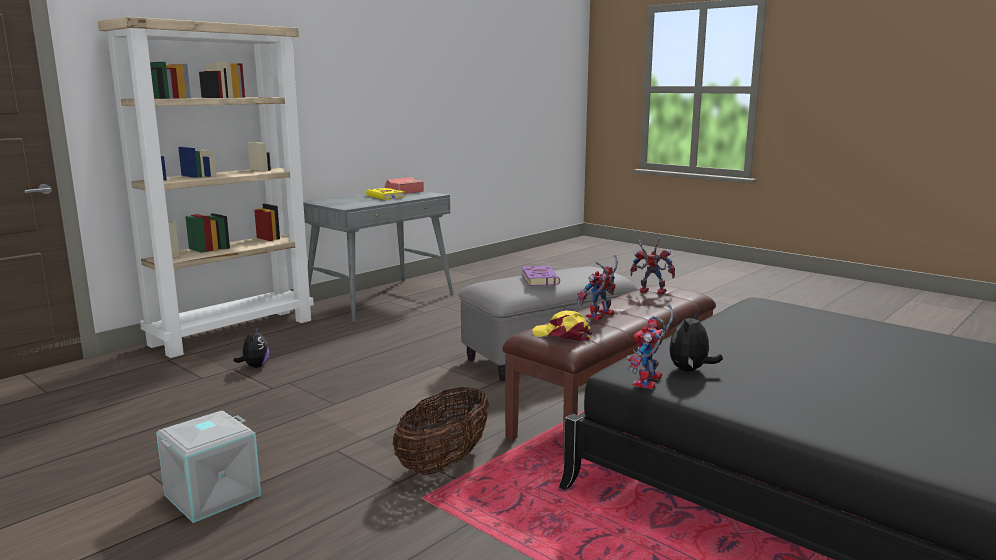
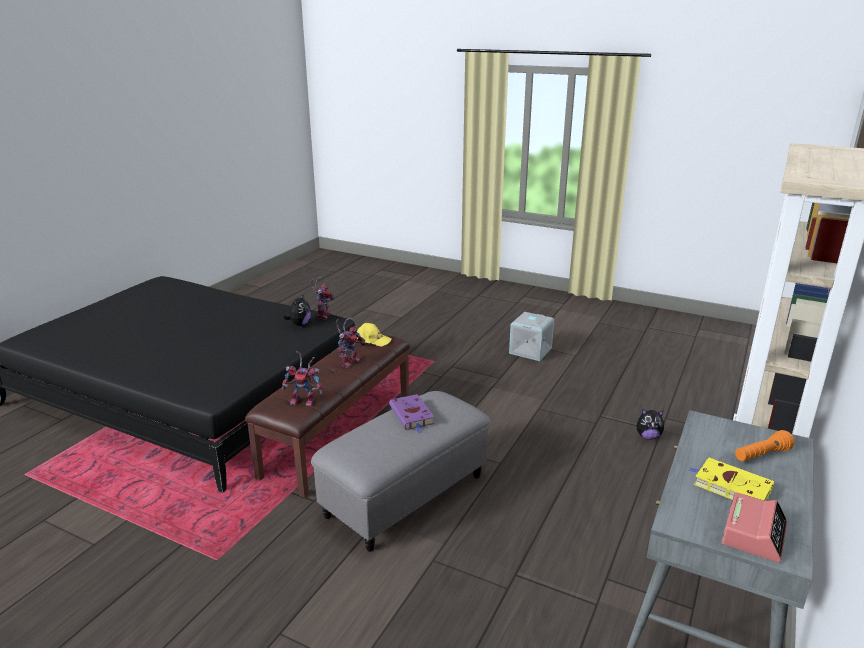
camera: 165 degrees right, 10 degrees up
plush toy [233,327,269,368] -> plush toy turned 60 degrees counterclockwise [637,409,665,439]
basket [393,387,489,475] -> none
none -> orange flashlight [735,430,794,461]

